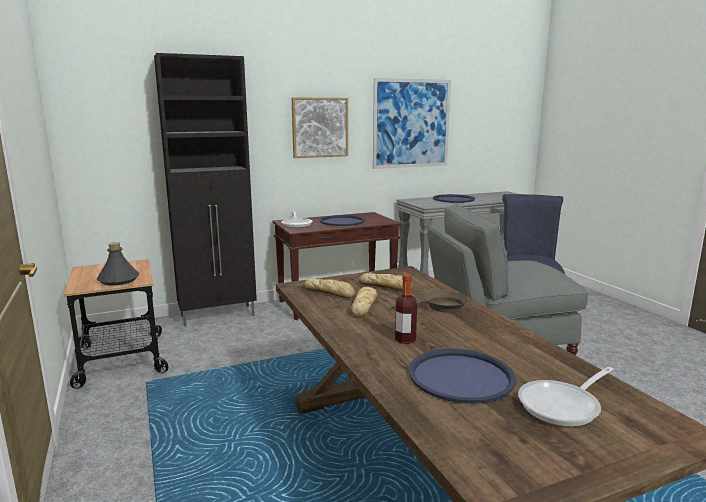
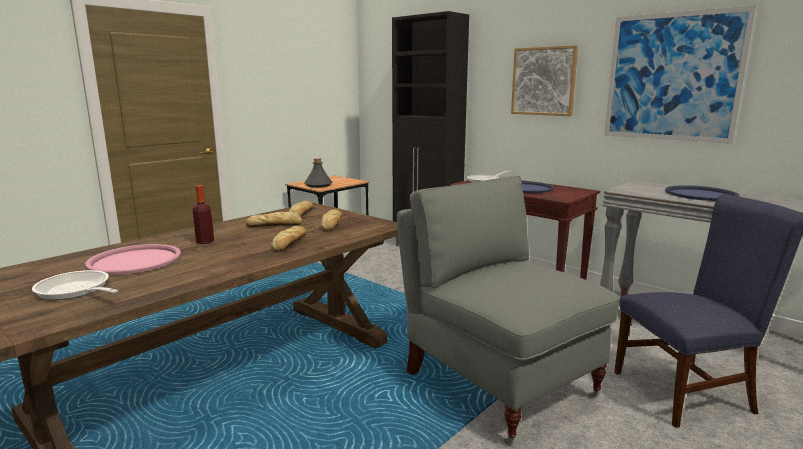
camera: 65 degrees right, 0 degrees up
brown frying pan [392,290,468,313] -> bread [271,226,306,252]
blue tray [408,349,516,404] -> pink tray [85,244,181,275]

